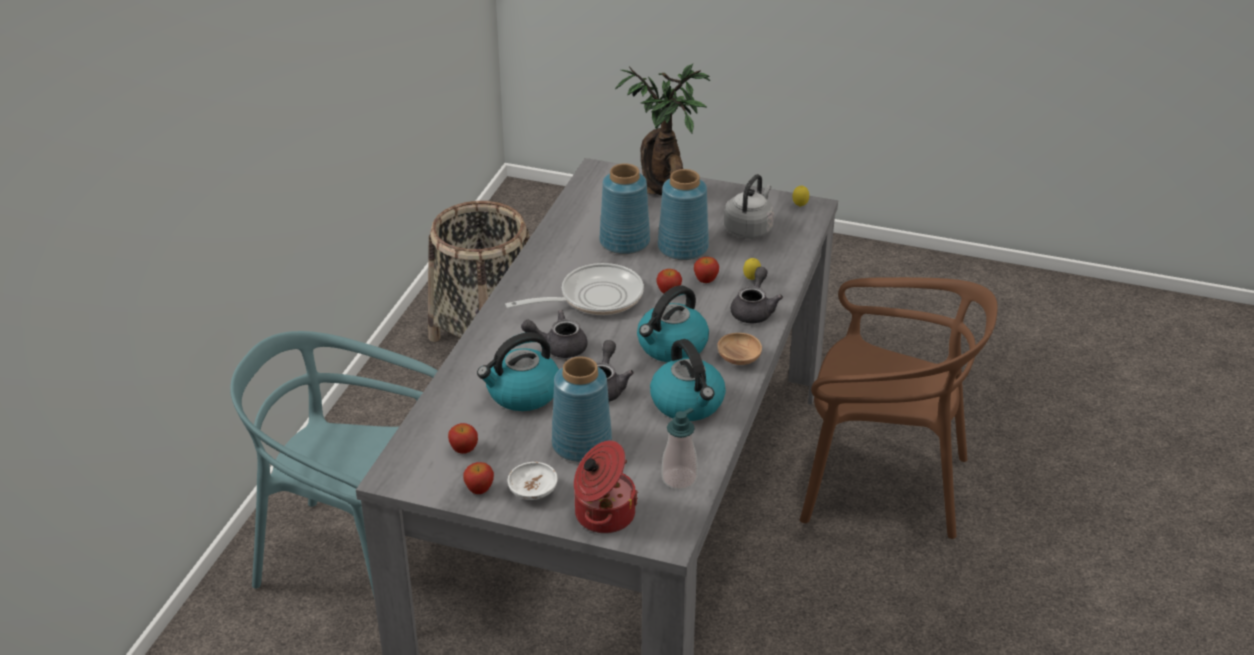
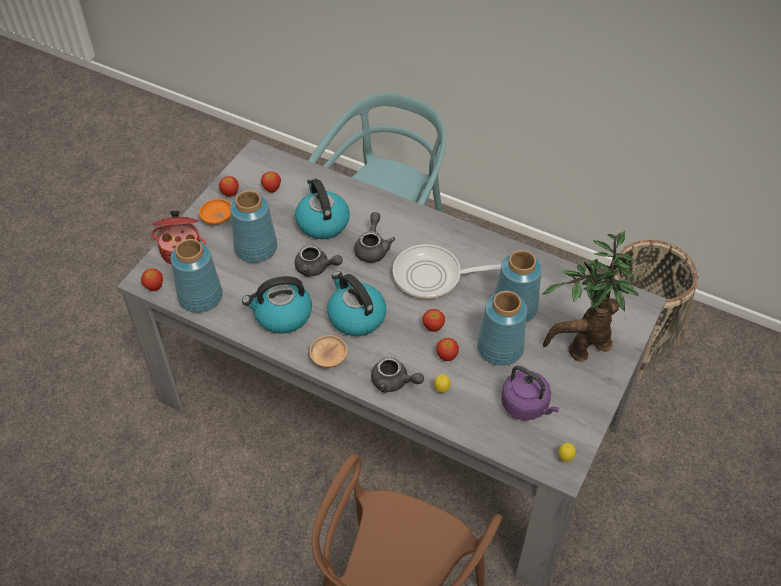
camera: 100 degrees right, 15 degrees up
frying pan [505,263,644,315] -> frying pan turned 105 degrees clockwise [393,244,501,299]
white bowl [508,462,557,500] -> orange bowl [199,199,231,225]
soap dispenser [662,408,698,490] -> blue vase [170,239,223,313]
grey kettle [724,174,774,239] -> purple kettle [501,366,559,420]
none -> apple [141,268,163,291]

